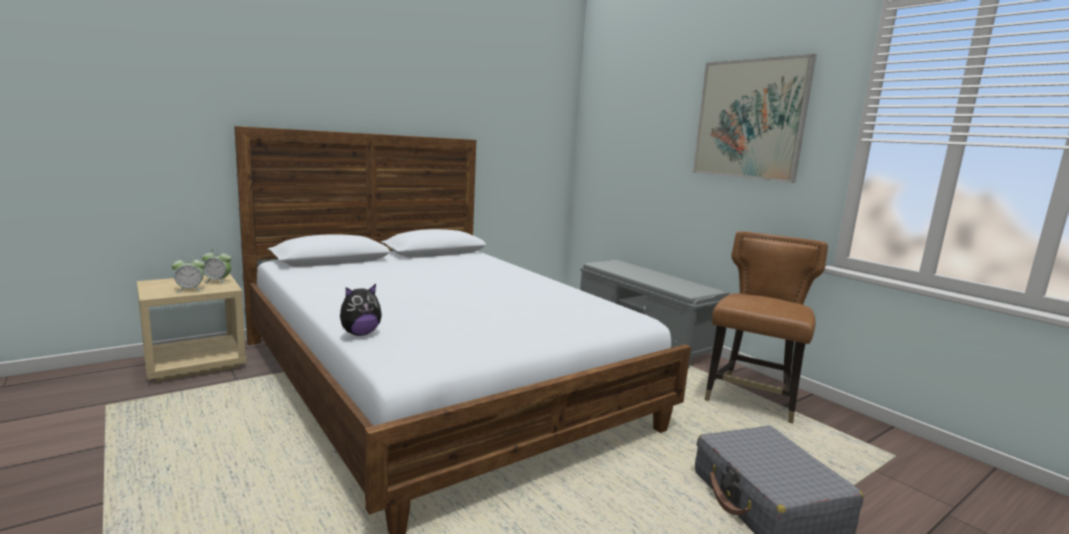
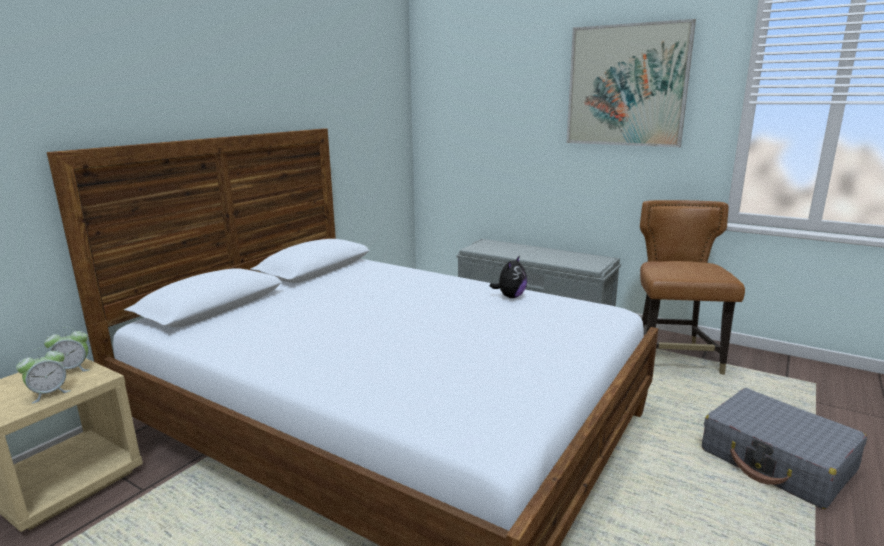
camera: 20 degrees left, 5 degrees up
plush toy [340,284,382,336] -> plush toy moved to [490,255,527,298]

